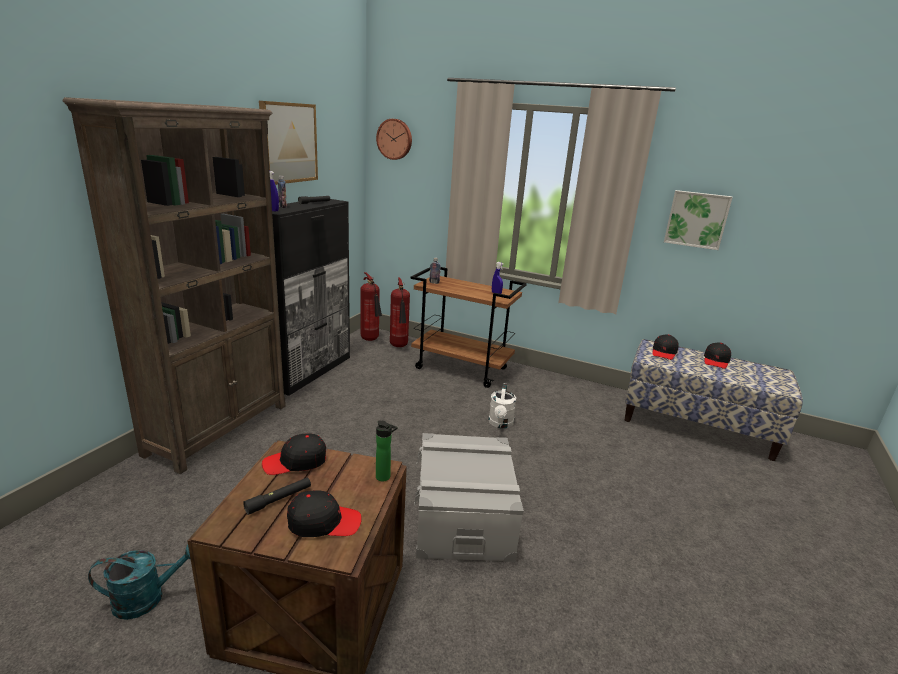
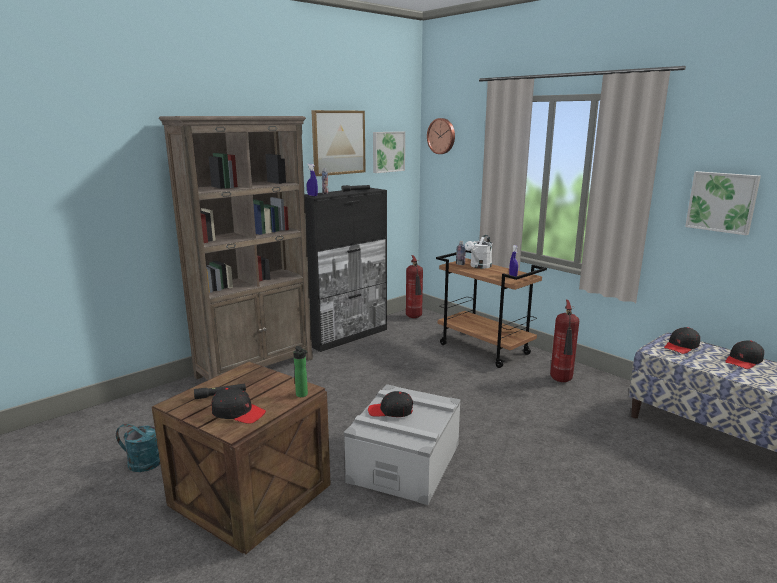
camera: 25 degrees right, 5 degrees down
black cap [262,434,326,475] -> black cap moved to [368,391,413,417]
fire extinguisher [390,277,410,347] -> fire extinguisher moved to [550,300,579,382]
white watering can [488,383,516,428] -> white watering can moved to [465,235,493,269]
none -> picture [373,131,405,173]

